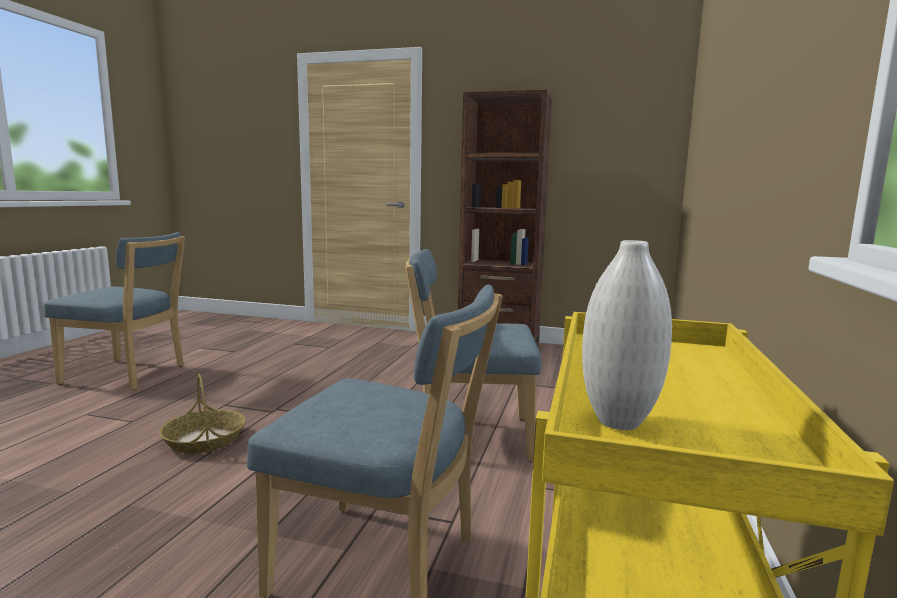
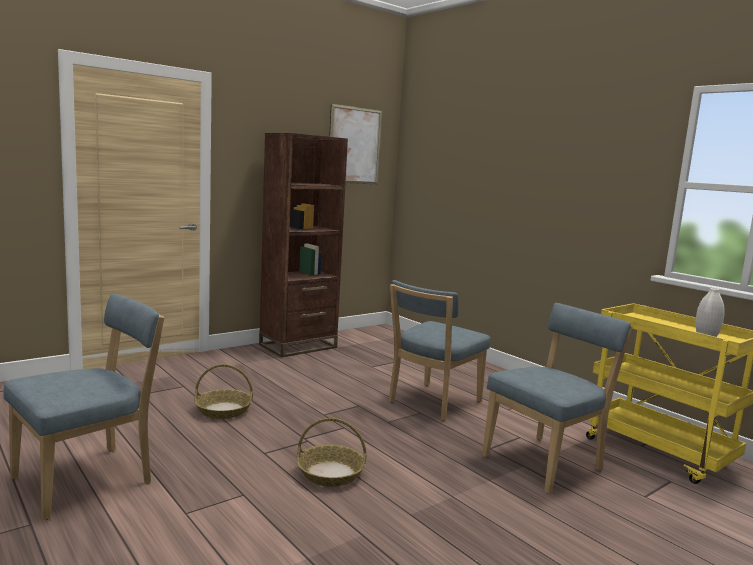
camera: 55 degrees left, 0 degrees up
none -> basket [194,364,253,419]
none -> picture [329,104,382,184]

